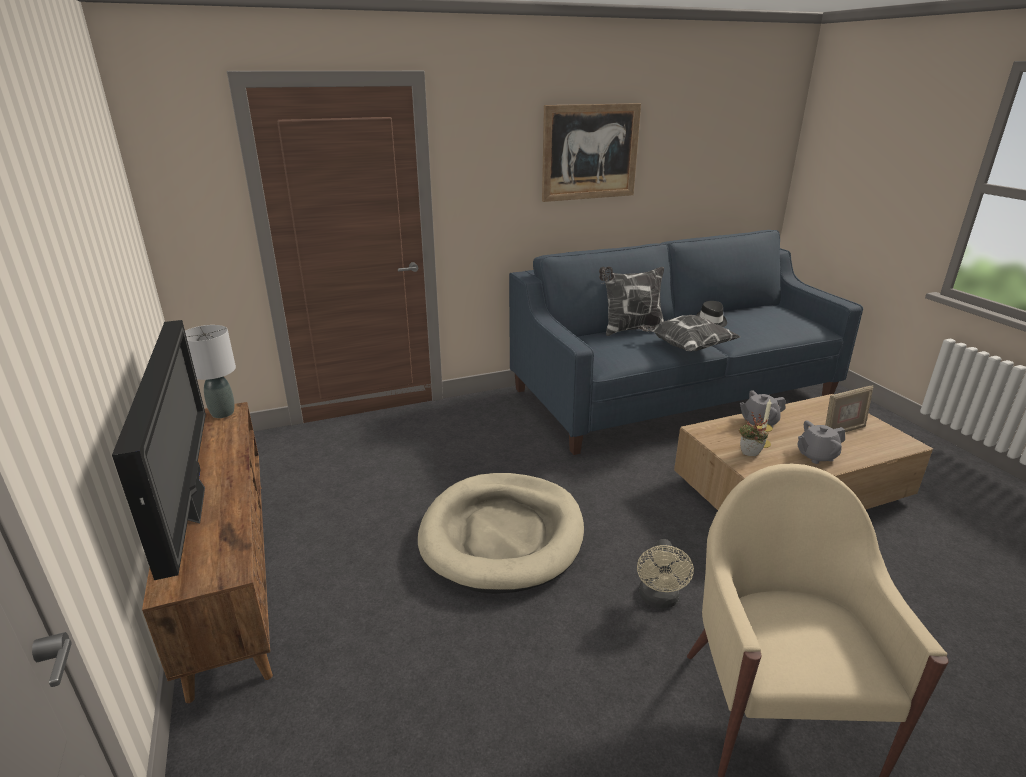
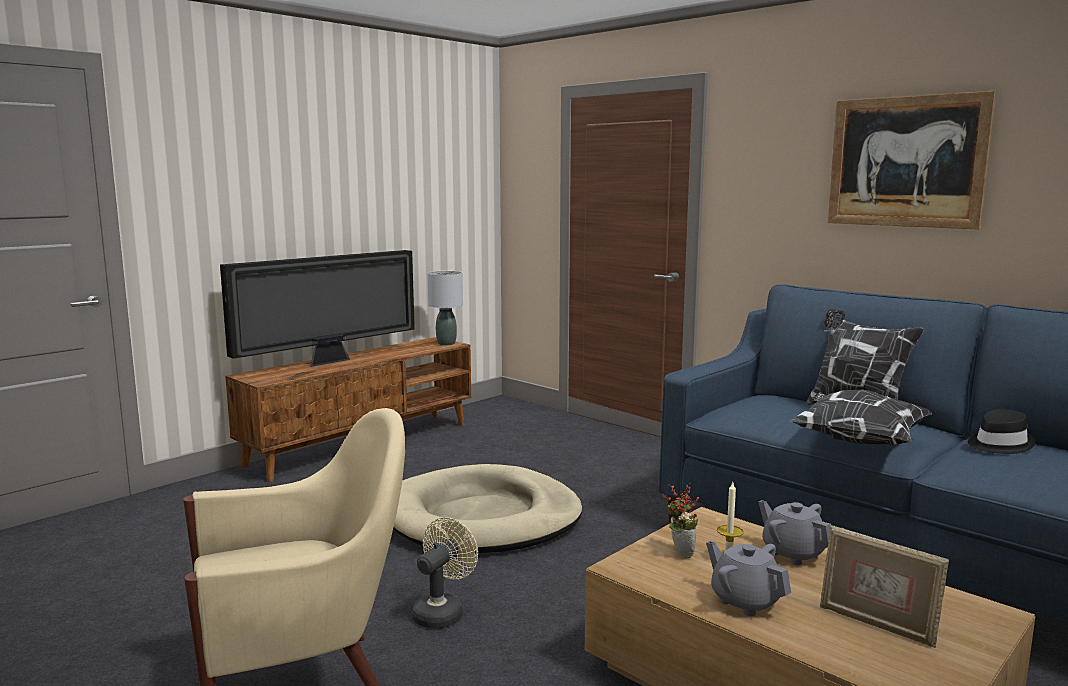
camera: 65 degrees right, 15 degrees down
beige fan [637,539,694,608] -> beige fan turned 135 degrees clockwise [412,517,478,628]

